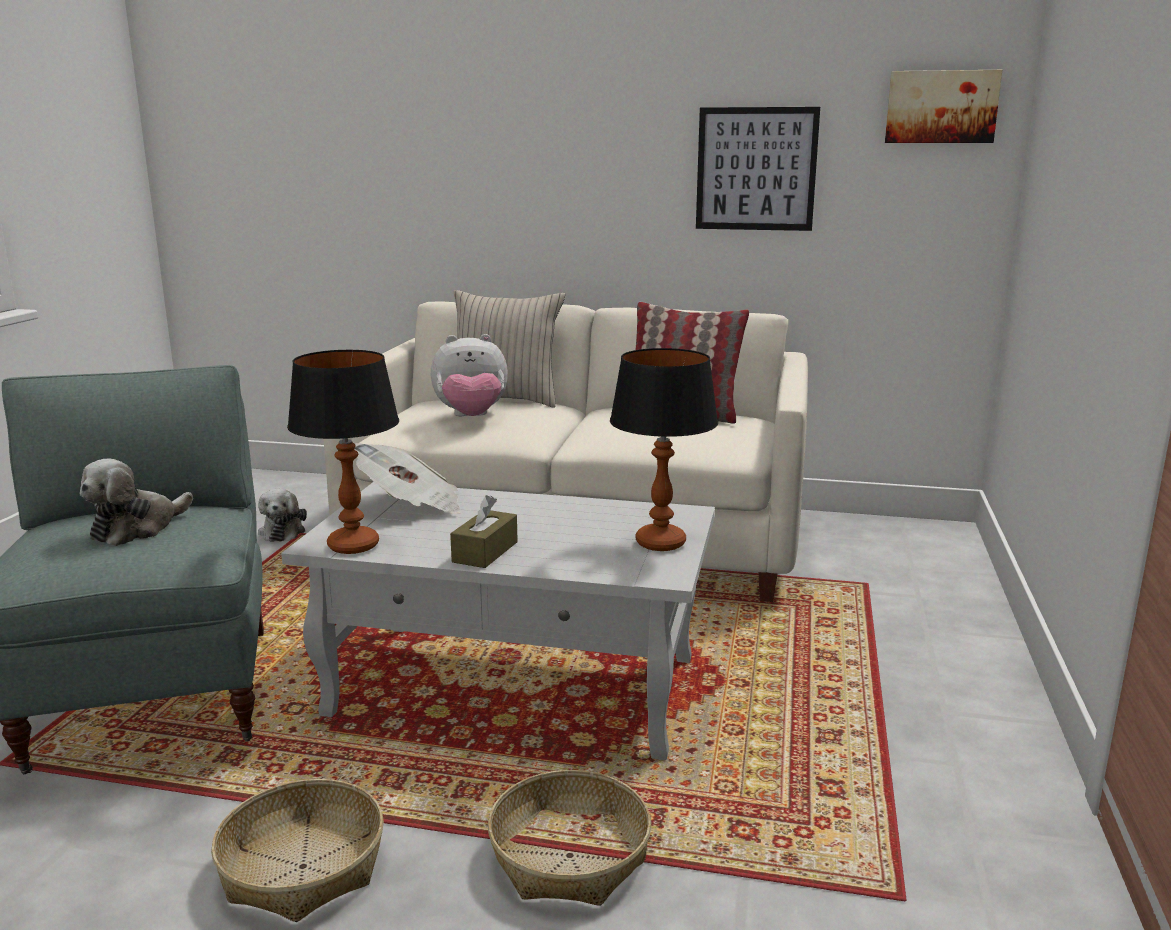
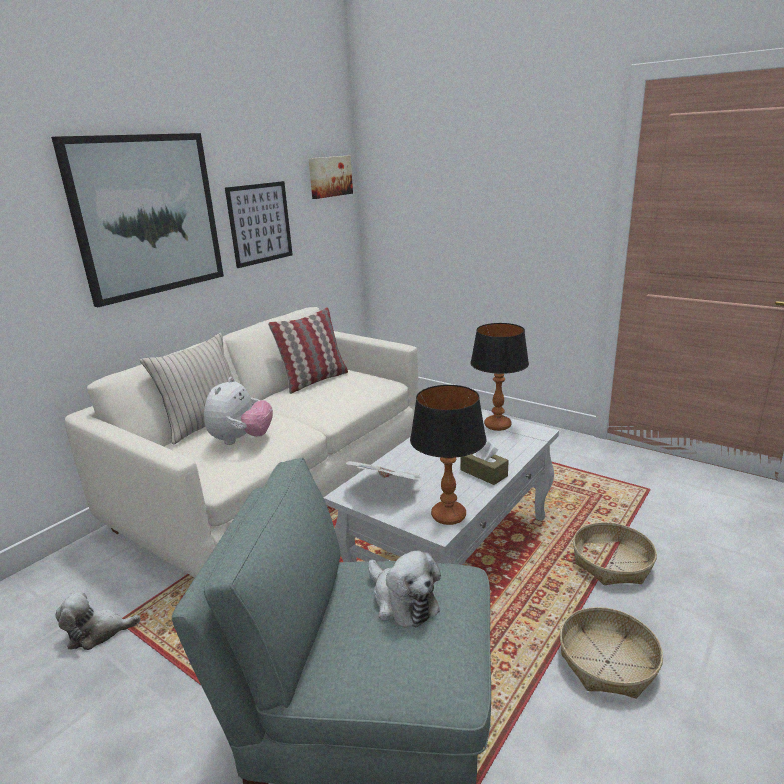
camera: 65 degrees left, 5 degrees up
plush toy [258,489,307,542] -> plush toy turned 150 degrees clockwise [55,592,141,650]
none -> picture [51,133,224,307]

